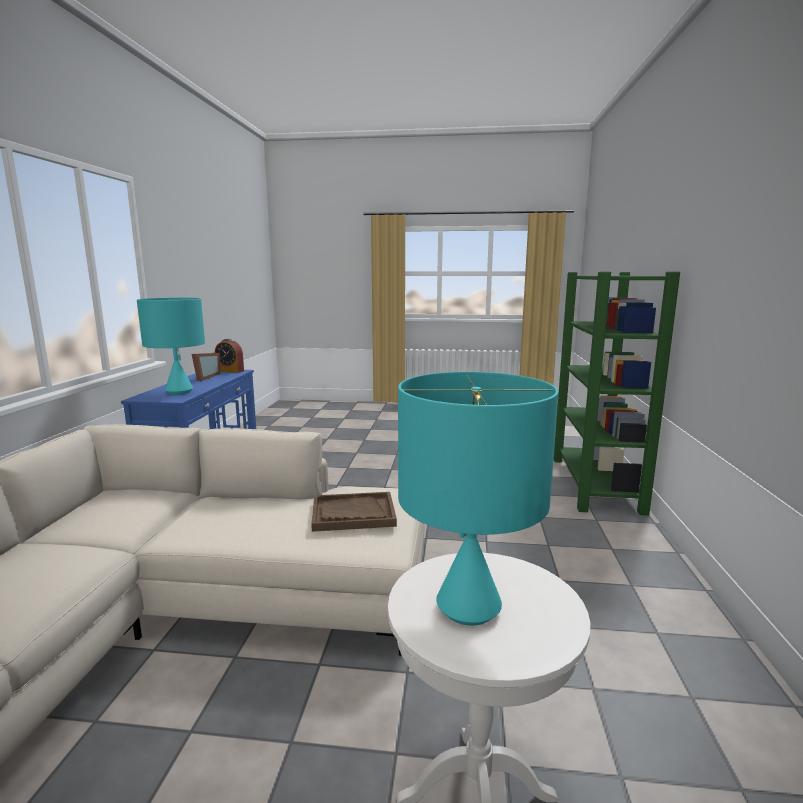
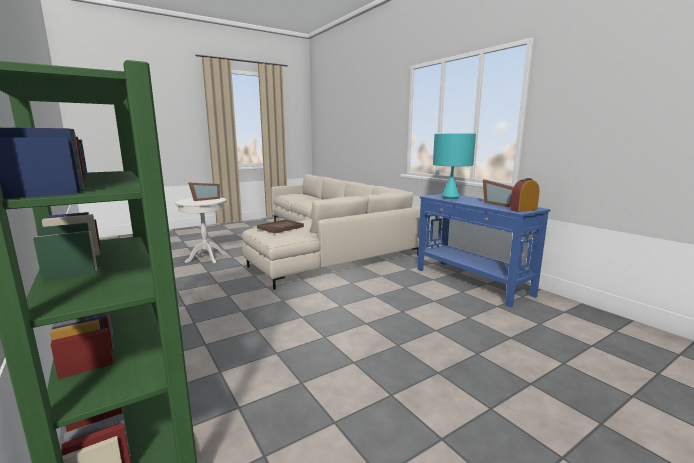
camera: 140 degrees right, 0 degrees up
turquoise table lamp [398,372,559,626] -> picture frame [188,182,220,201]

